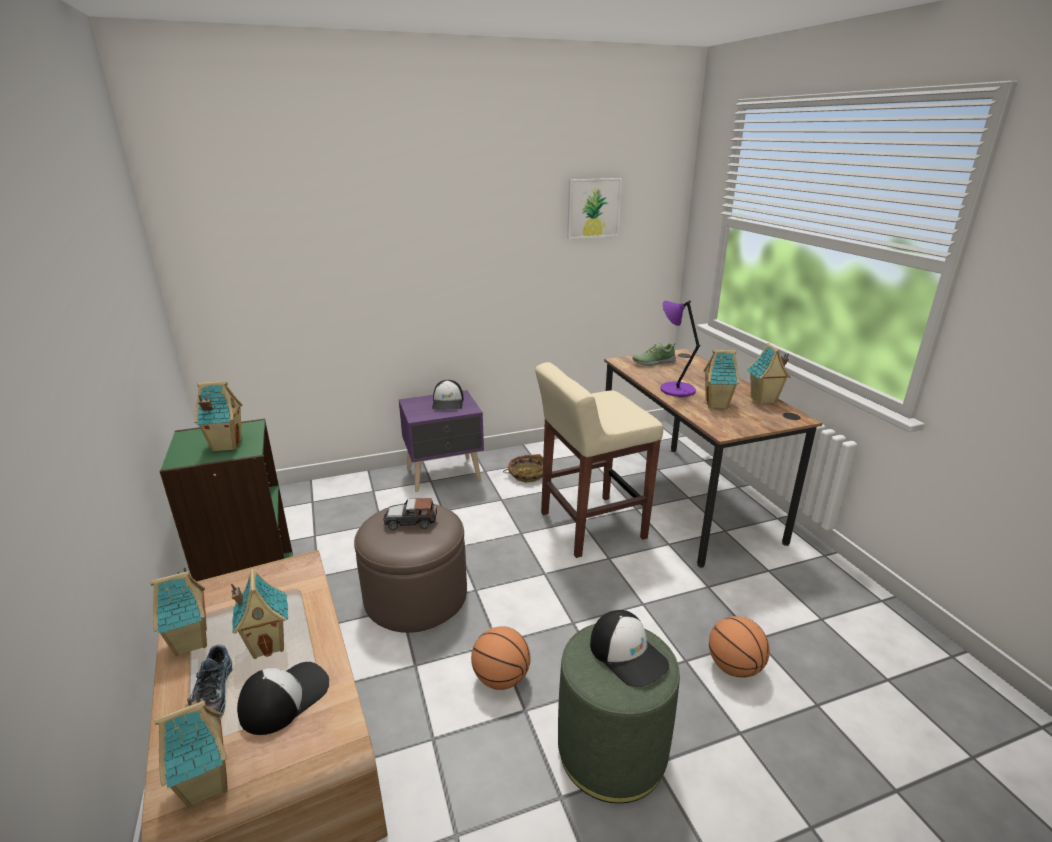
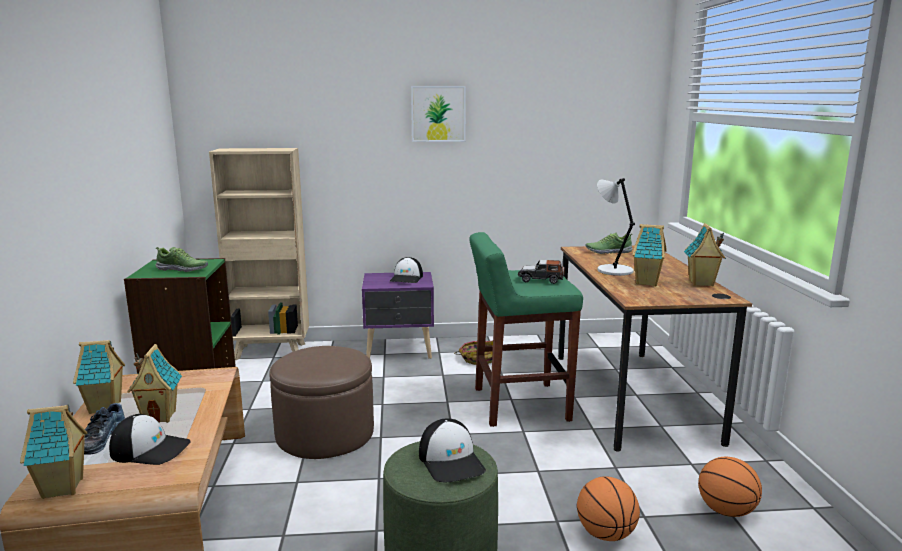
camera: 15 degrees right, 10 degrees down
toy house [194,381,242,452] -> shoe [156,247,208,272]
cap [237,662,329,735] -> cap turned 45 degrees clockwise [109,414,191,465]
toy car [383,498,437,530] -> toy car moved to [518,260,565,284]
basketball [471,626,530,690] -> basketball moved to [698,457,762,517]
beige stool [535,362,663,558] -> green stool [469,232,583,427]
picture [567,178,622,239] -> picture moved to [411,86,466,142]
purple table lamp [660,300,700,397] -> grey table lamp [597,178,635,276]
none -> beige bookcase [209,148,309,361]

